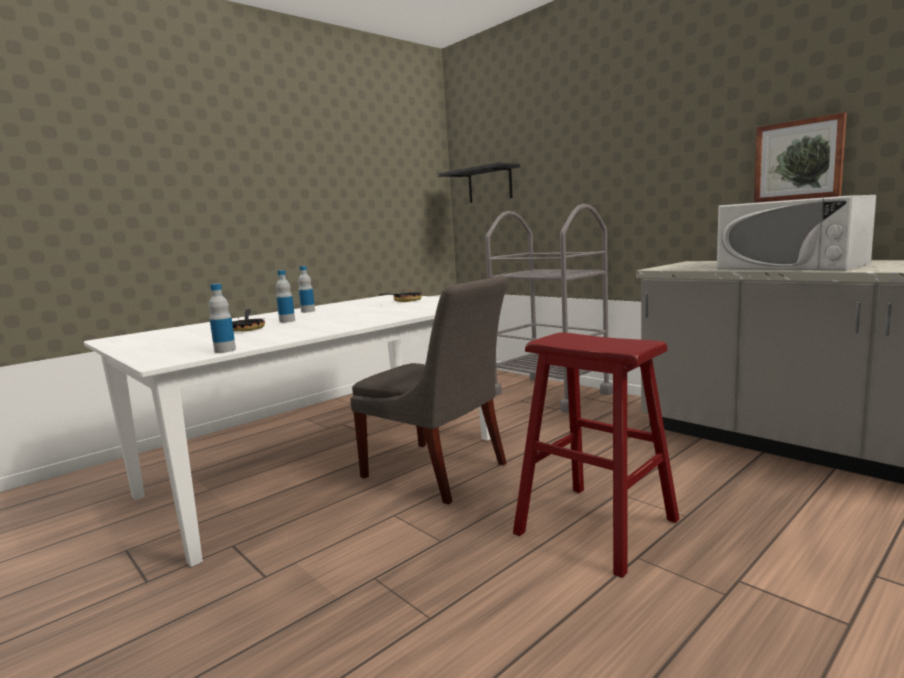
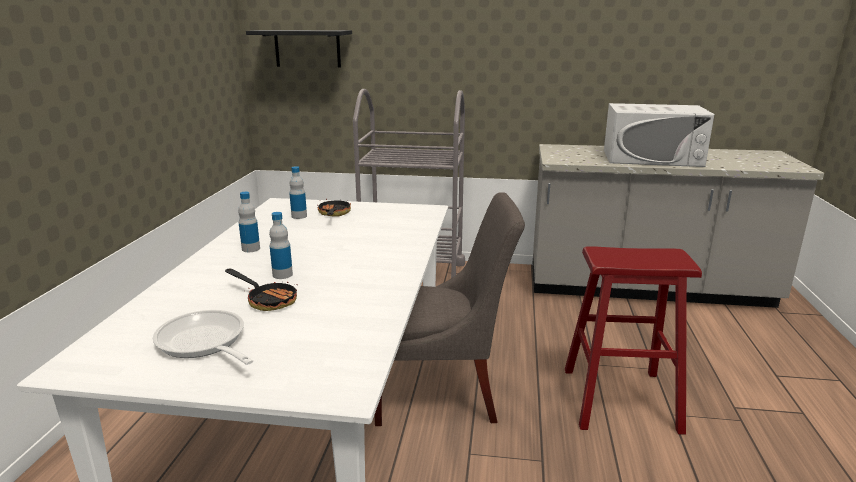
camera: 40 degrees left, 10 degrees up
bottle [209,283,236,353] -> bottle moved to [289,166,307,219]
picture [754,112,847,203] -> none
none -> frying pan [153,310,253,365]

